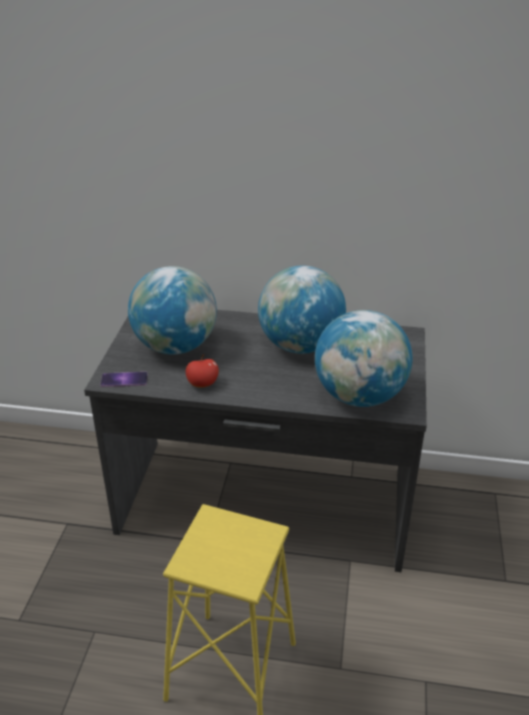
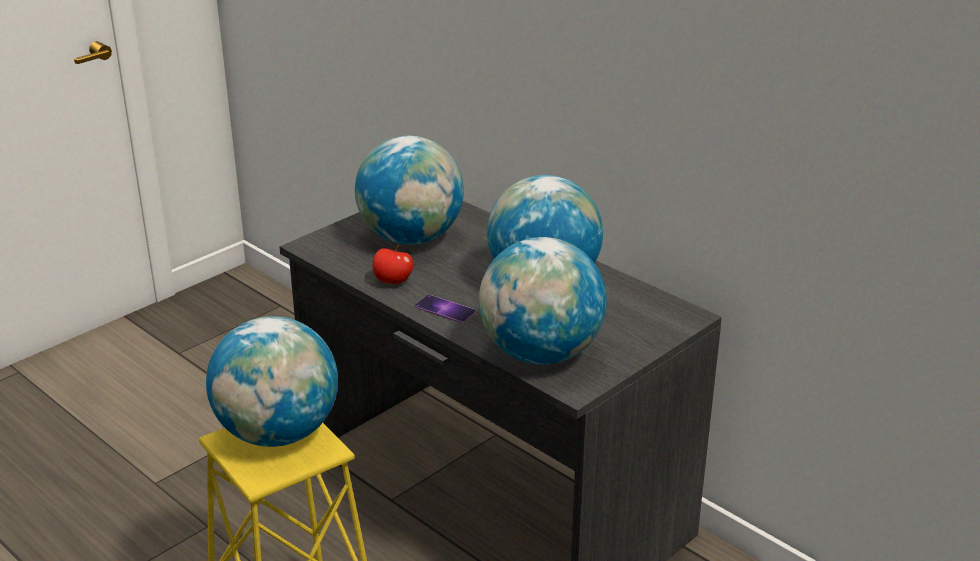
camera: 35 degrees right, 5 degrees down
phone [100,372,148,387] -> phone moved to [414,295,476,324]
none -> globe [206,316,338,447]

